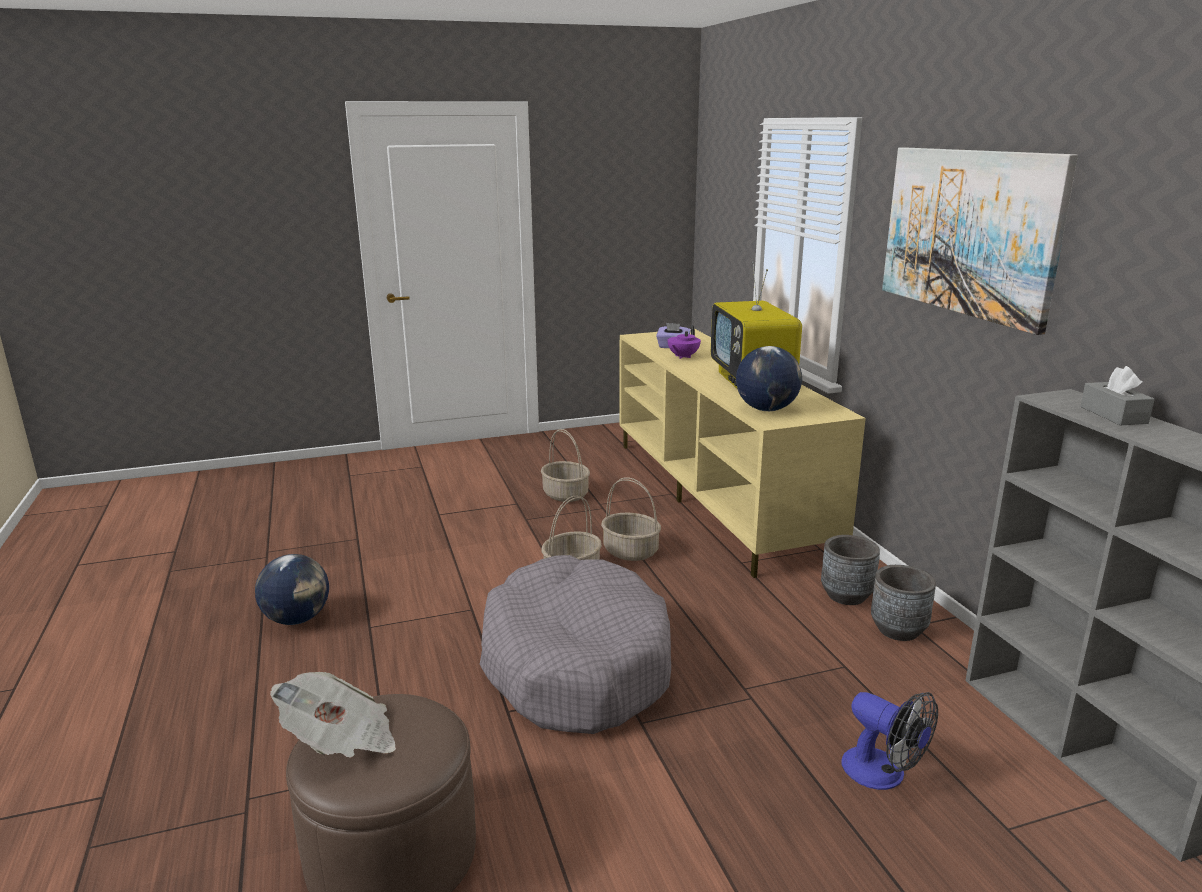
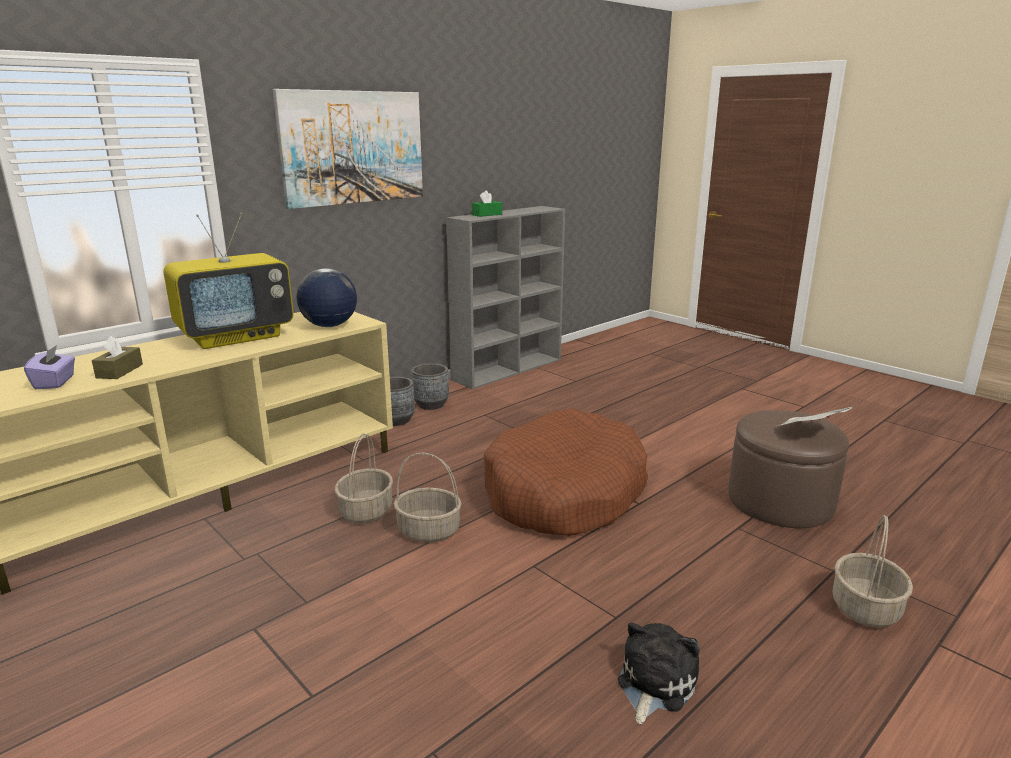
camera: 115 degrees left, 0 degrees up
globe [255,554,329,625] -> plush toy [618,623,700,724]
grey dog bed [480,555,671,734] -> brown dog bed [483,409,648,536]
basket [541,429,590,502] -> basket moved to [832,515,913,627]
purple teapot [667,325,701,359] -> brown tissue box [92,336,143,379]
fan [841,692,938,790] -> none
grey tissue box [1080,366,1155,425] -> green tissue box [472,191,502,217]

